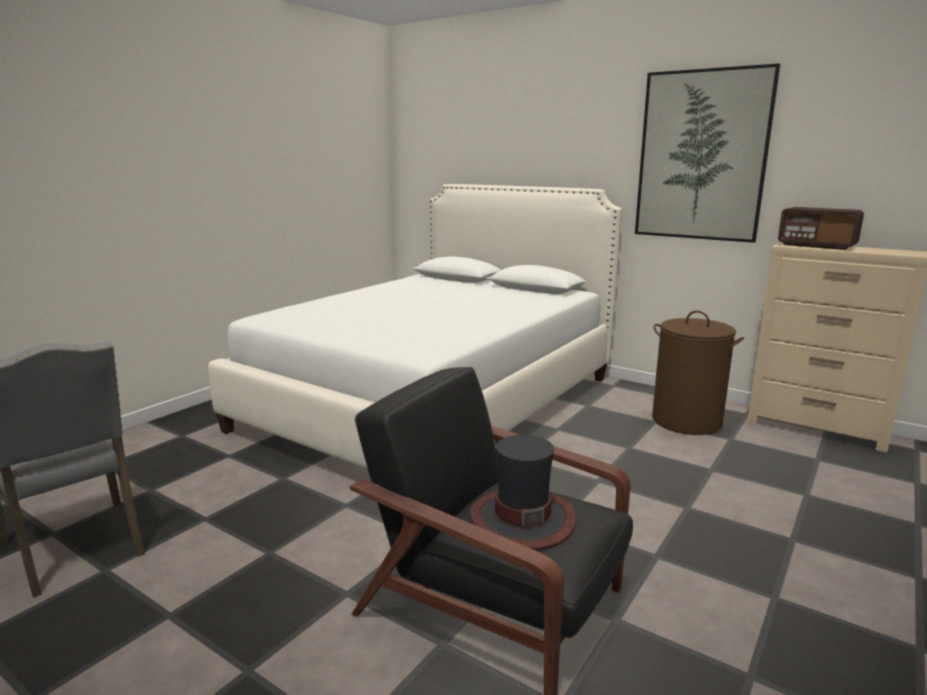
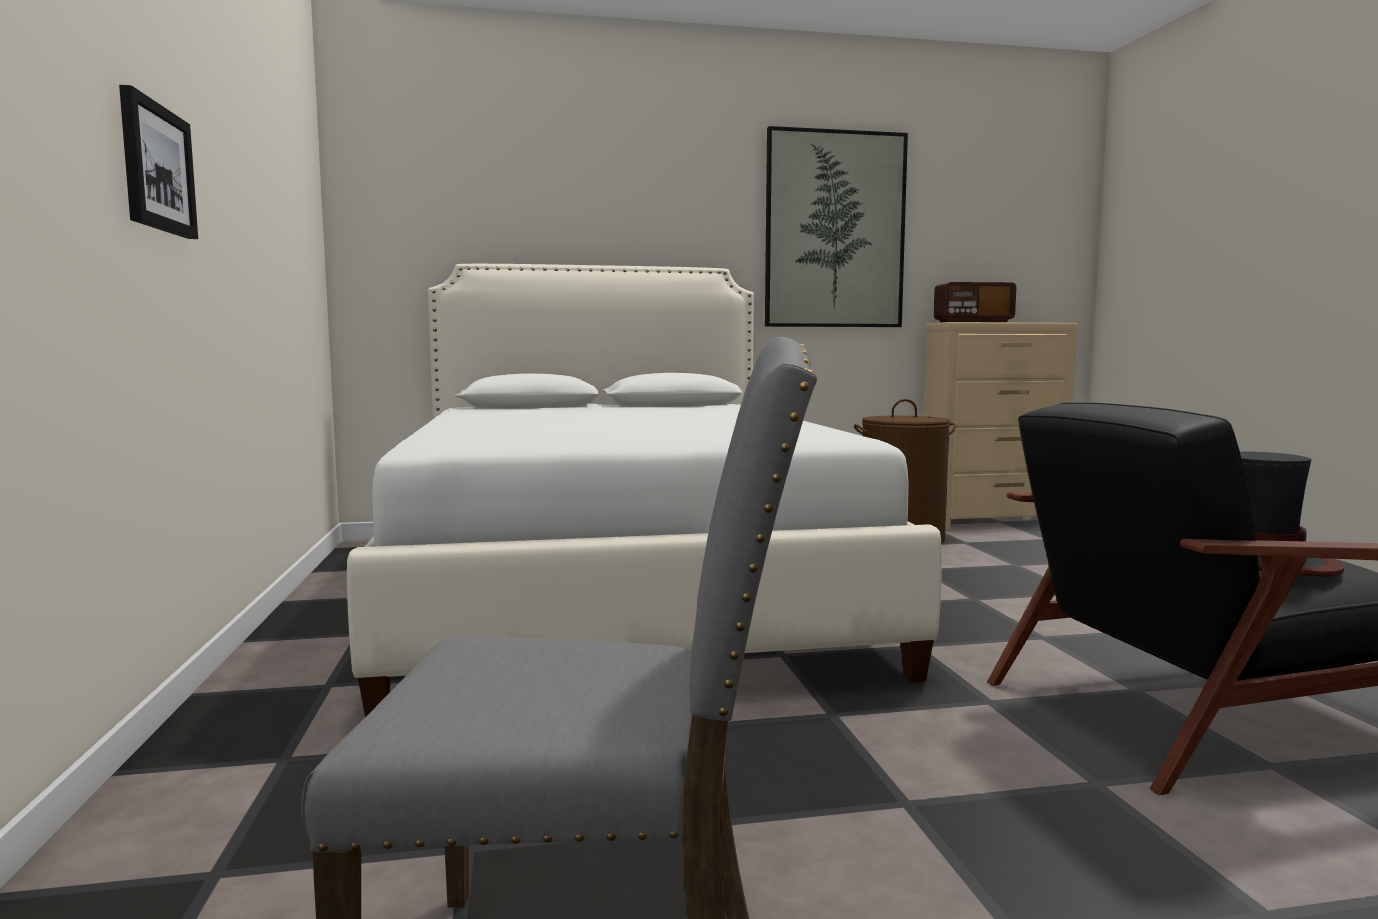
camera: 45 degrees left, 10 degrees down
none -> picture [119,85,198,239]

